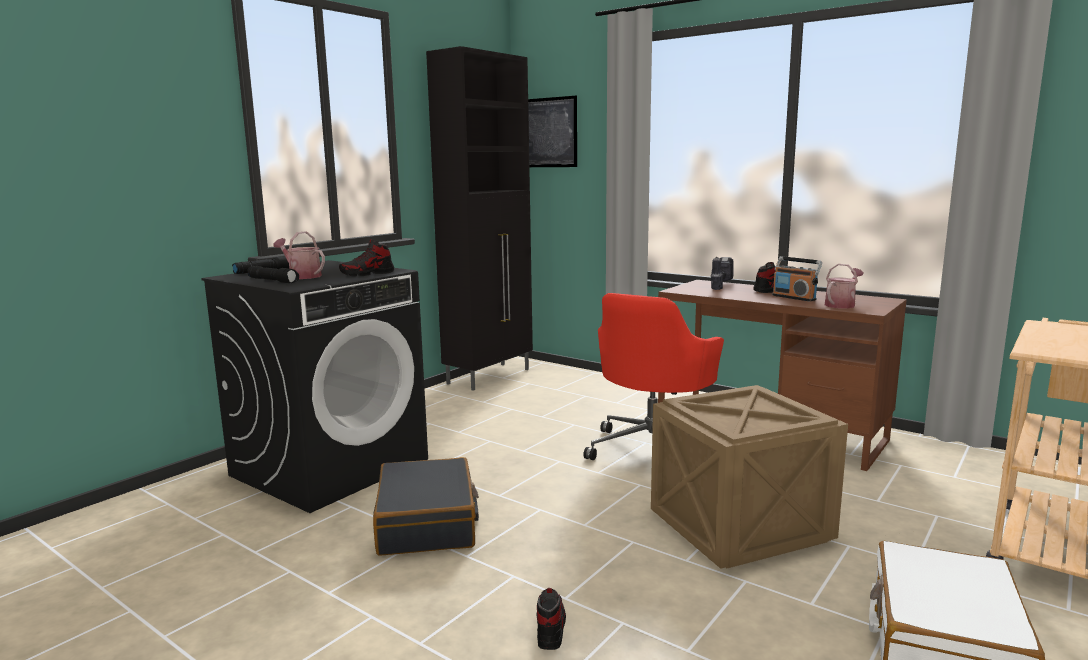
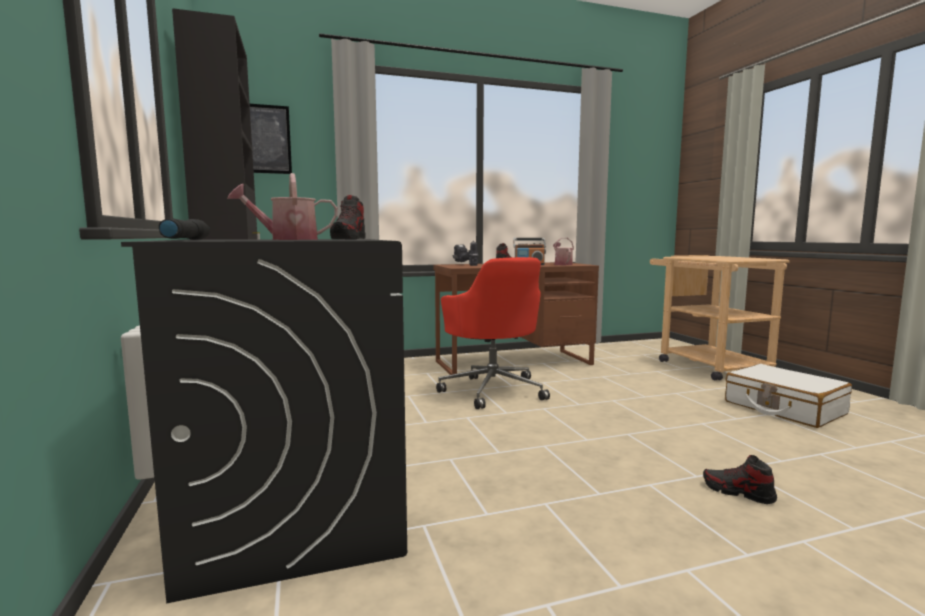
camera: 55 degrees left, 5 degrees down
black flashlight [248,266,299,283] -> none
black suitcase [373,457,479,556] -> none
crate [651,385,848,569] -> none

